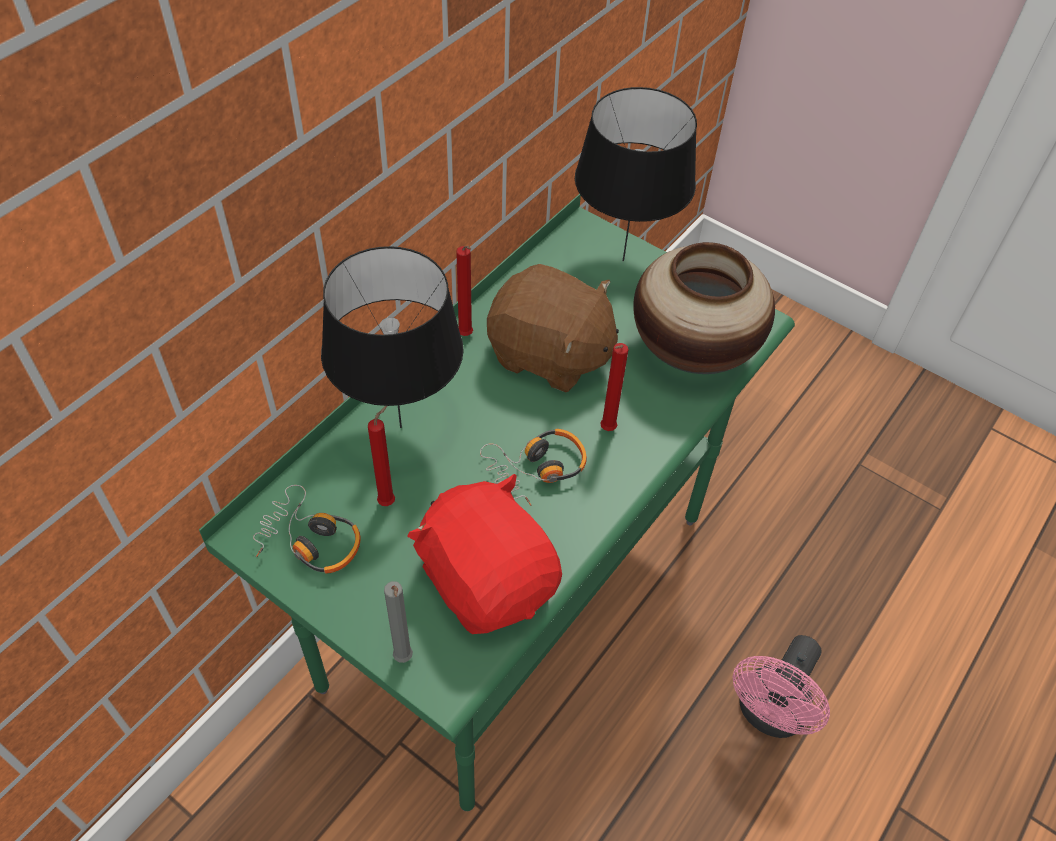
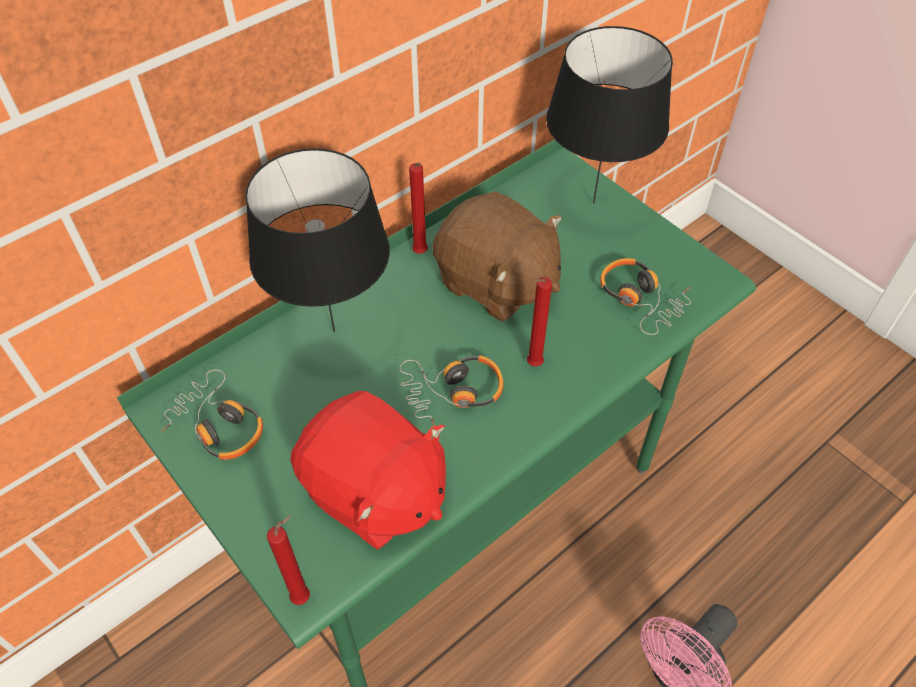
camera: 15 degrees right, 0 degrees up
red candle [368,406,395,506] -> red candle moved to [267,515,310,605]
grey candle [384,581,413,663] -> none
red plush toy [407,474,562,634] -> red plush toy turned 150 degrees clockwise [290,391,446,549]
vase [633,242,775,374] -> headphones [600,258,691,335]

